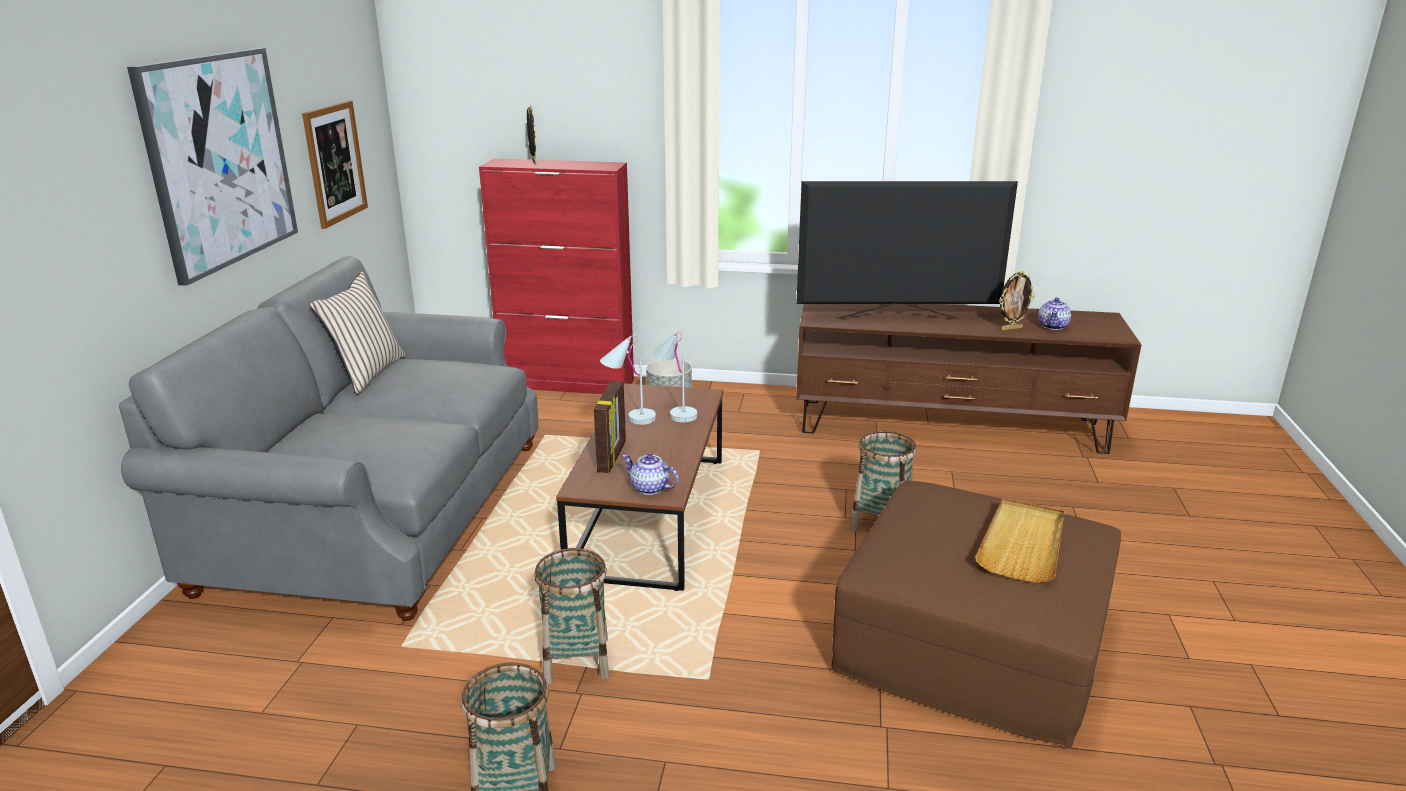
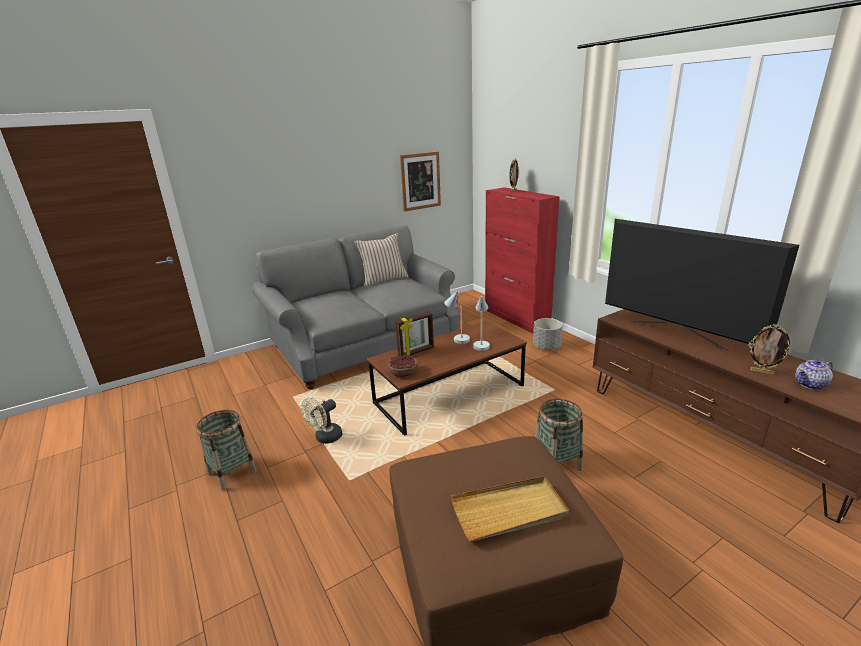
camera: 50 degrees right, 0 degrees up
picture [127,48,298,286] -> none
basket [534,548,609,684] -> beige fan [301,397,342,444]
teapot [622,454,679,495] -> bowl [388,355,418,377]

